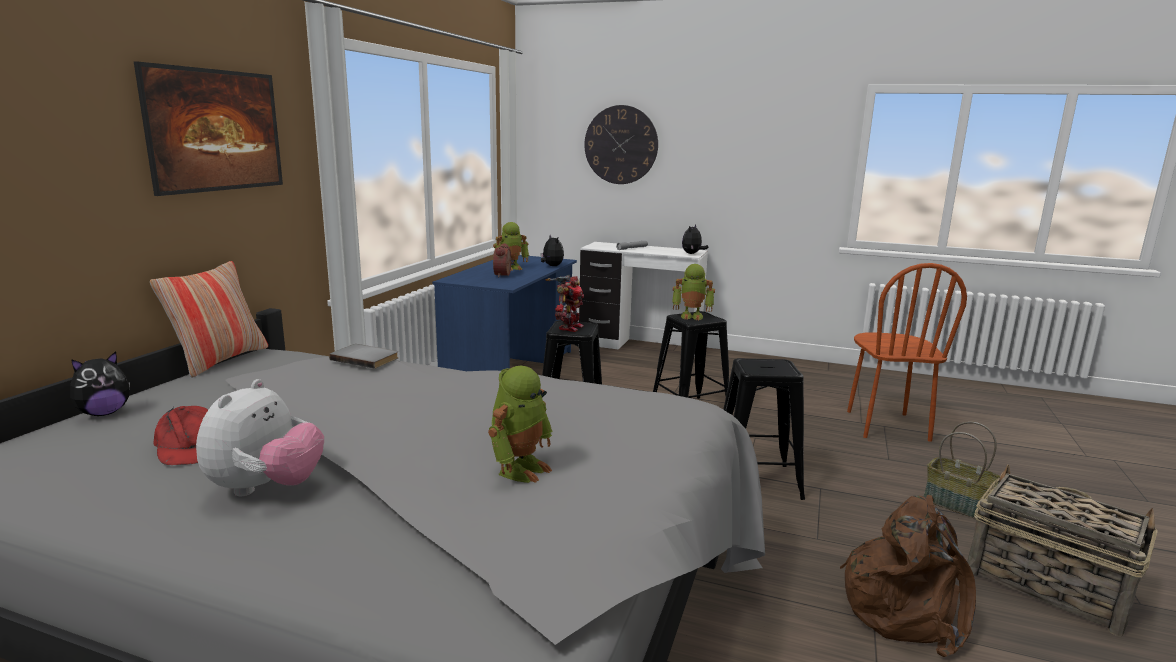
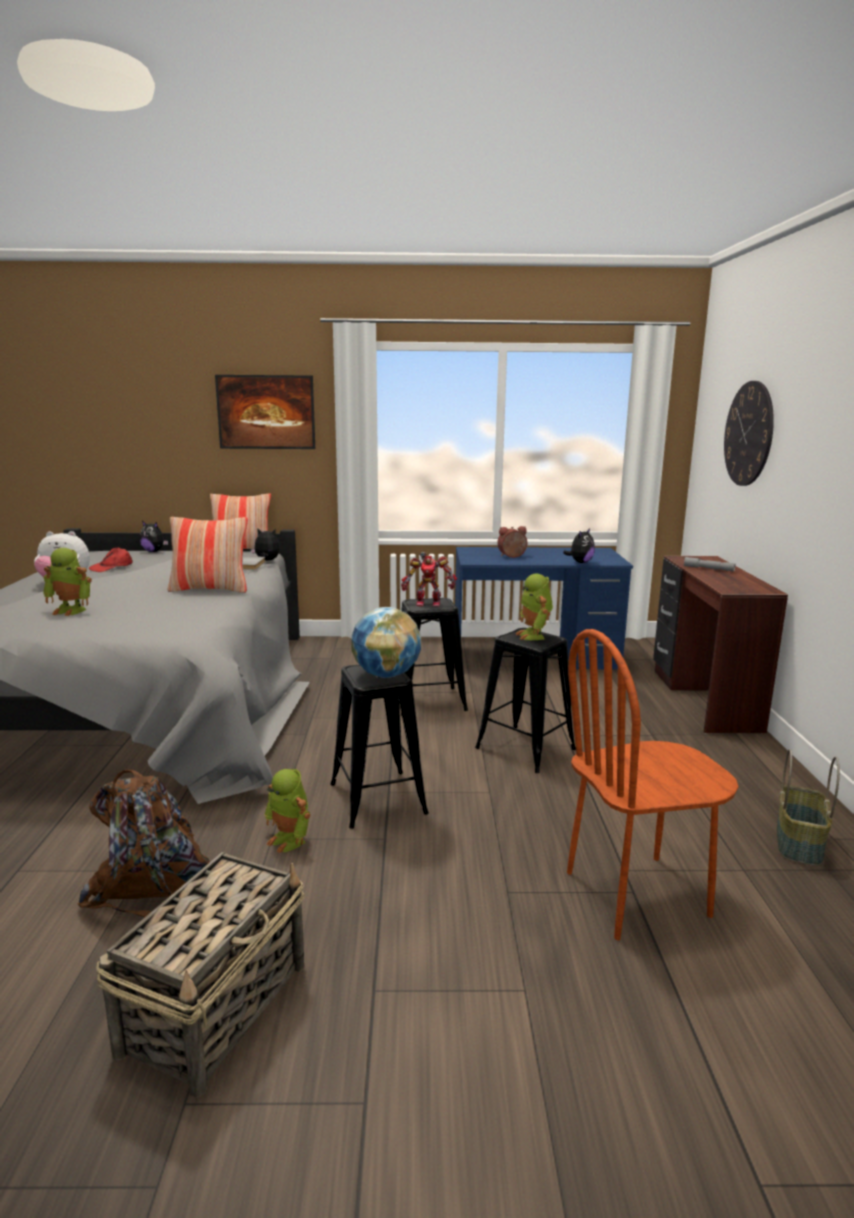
camera: 70 degrees right, 0 degrees up
toy robot [493,222,529,271] -> toy robot moved to [264,769,310,853]
white desk [579,242,708,357] -> brown desk [653,556,788,734]
plush toy [682,224,709,254] -> plush toy moved to [250,529,280,560]
basket [924,422,1000,519] -> basket moved to [777,749,840,866]
none -> pillow [167,517,248,593]
none -> globe [351,607,421,678]

